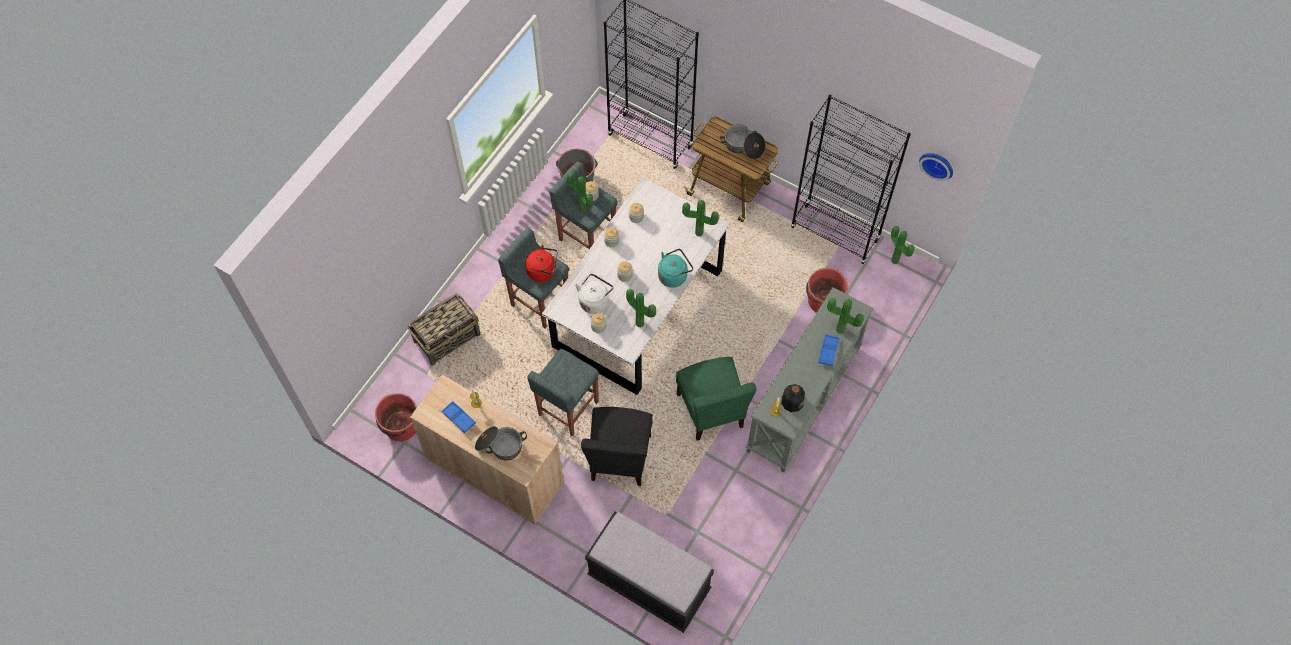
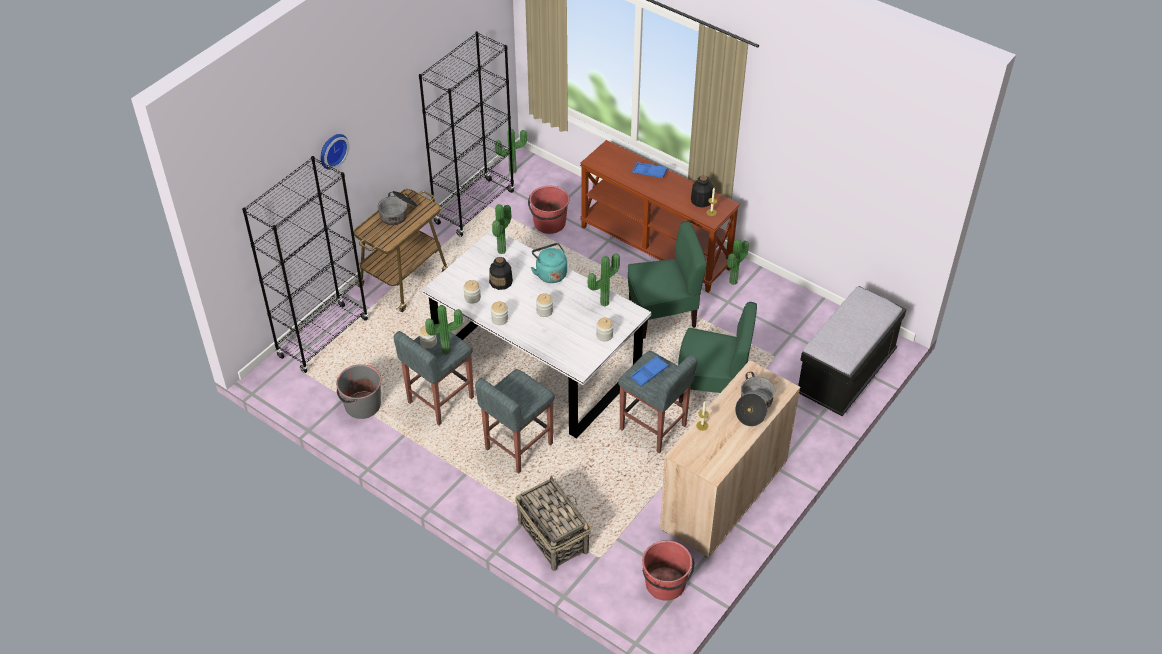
camera: 85 degrees left, 15 degrees down
blue tray [442,401,476,433] -> blue tray moved to [630,356,668,387]
red kettle [526,245,558,282] -> none
white kettle [575,274,613,314] -> none
black chair [581,407,653,486] -> green chair [678,302,757,403]
grey console table [746,287,874,473] -> brown console table [580,140,740,293]
potted plant [827,298,864,334] -> potted plant moved to [727,239,749,285]
wall clock [919,153,953,181] -> wall clock moved to [321,134,350,170]
none -> bottle [489,257,513,290]

